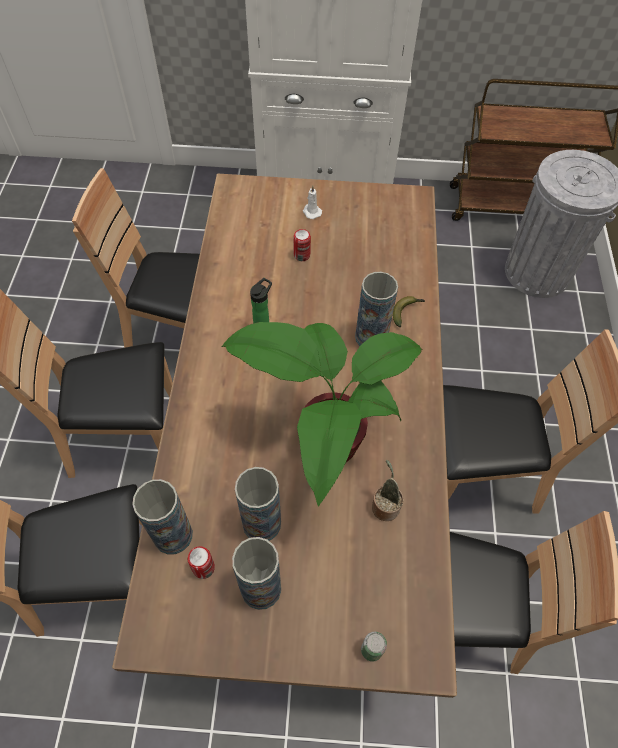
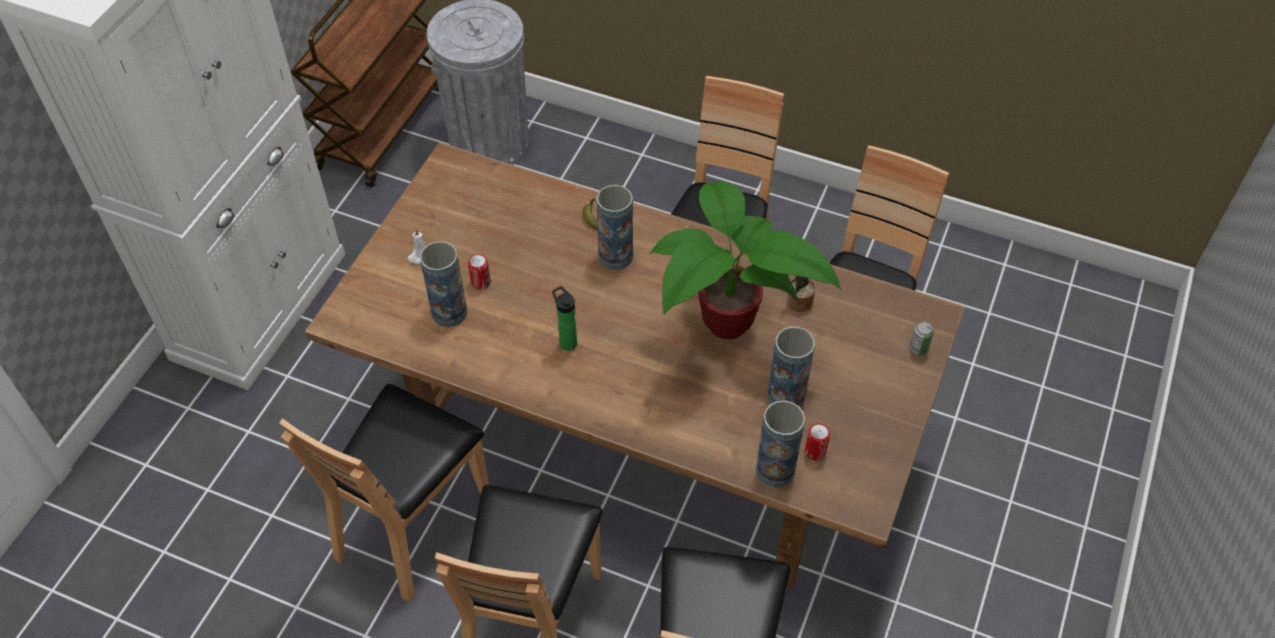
camera: 70 degrees left, 5 degrees down
vase [232,537,281,610] -> vase moved to [420,241,467,327]

